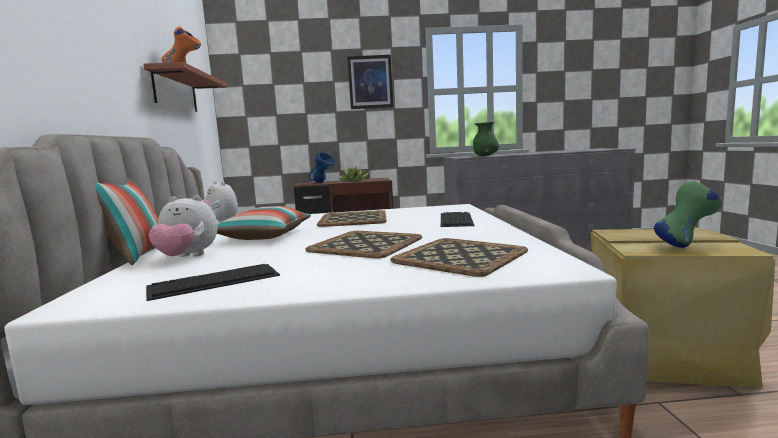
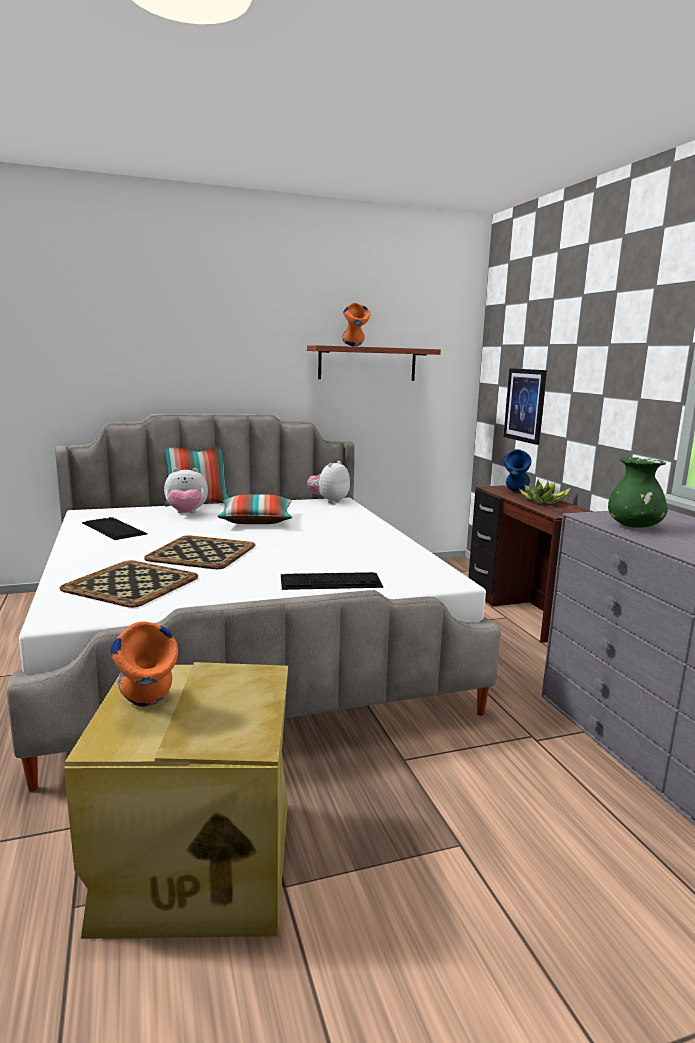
camera: 75 degrees right, 5 degrees up
plush toy [149,195,218,257] -> plush toy turned 90 degrees counterclockwise [164,468,208,513]
tray [317,210,387,227] -> none
picture [347,55,393,109] -> picture moved to [503,368,547,445]
green vase [654,181,722,248] -> orange vase [110,621,178,706]

